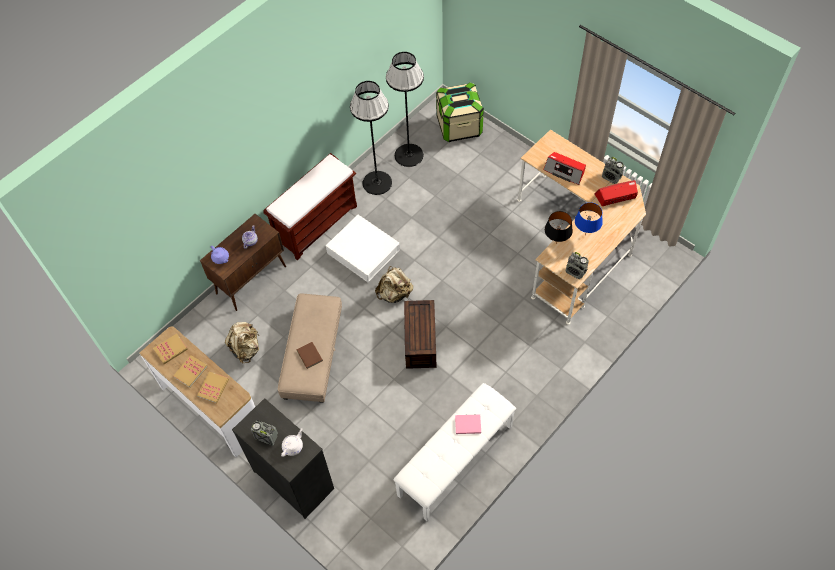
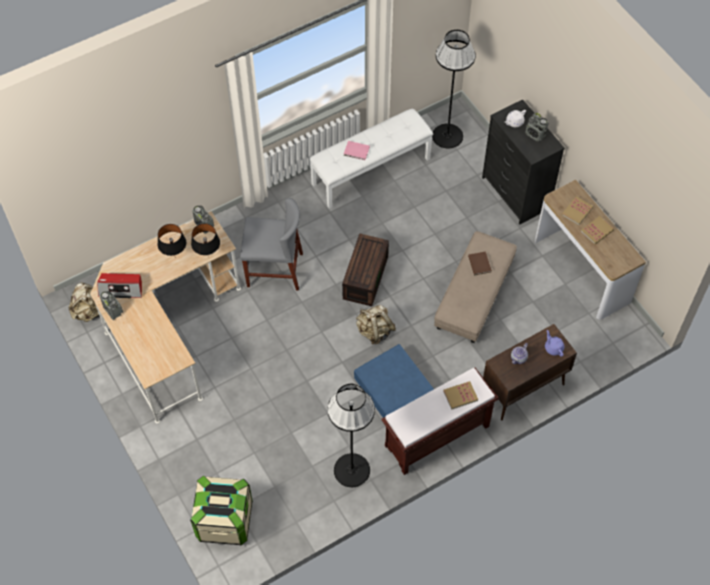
camera: 165 degrees left, 0 degrees up
book [153,334,188,364] -> book moved to [443,381,478,410]
beige backpack [225,322,259,364] -> beige backpack moved to [69,282,99,322]
white storage box [326,215,400,282] -> blue storage box [354,344,434,418]
black floor lamp [386,52,424,167] -> black floor lamp moved to [432,30,476,148]
radio [543,152,586,185] -> none
blue table lamp [575,202,603,236] -> black table lamp [158,224,186,256]
none -> grey chair [240,198,303,291]

